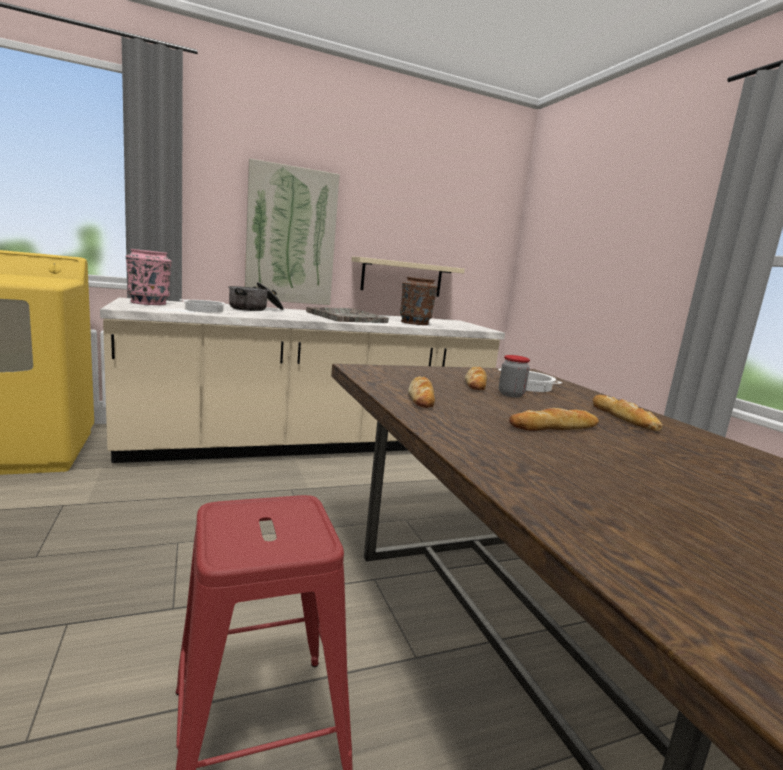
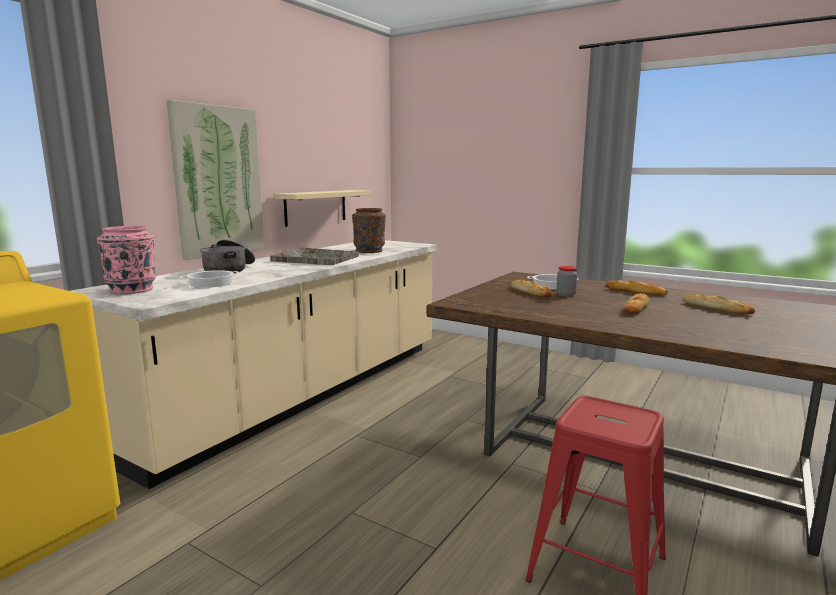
camera: 35 degrees left, 0 degrees up
bread [408,376,435,408] -> bread moved to [684,294,755,314]

